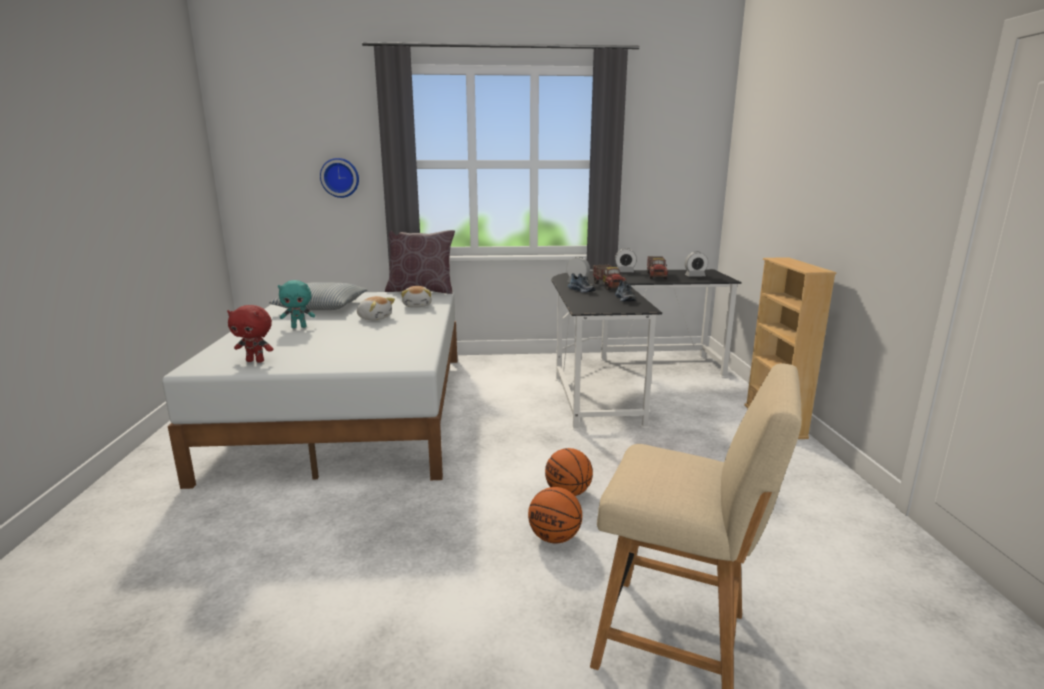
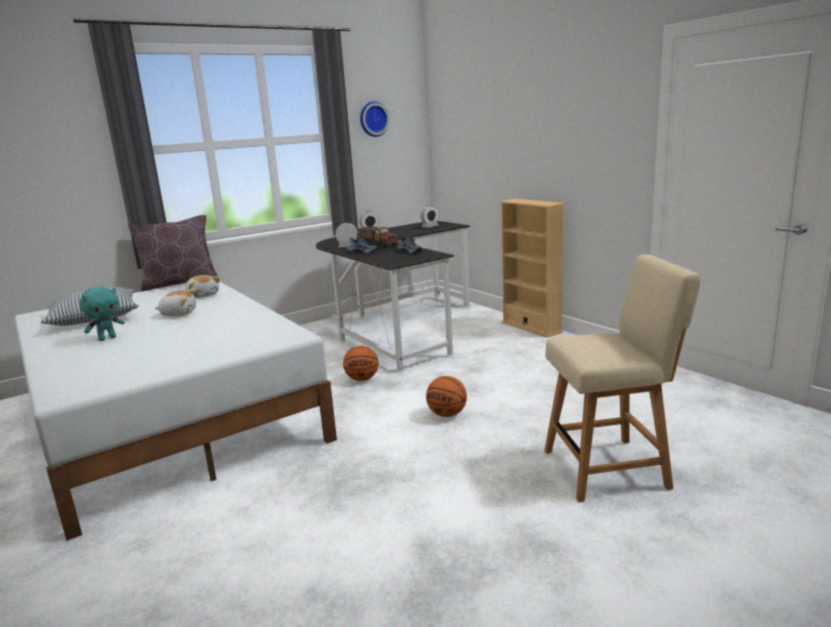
camera: 30 degrees left, 0 degrees up
red plush toy [227,305,273,363] -> none
wall clock [320,158,359,198] -> wall clock moved to [360,101,390,137]
basketball [528,487,582,543] -> basketball moved to [343,346,378,381]
toy truck [647,256,668,279] -> none

